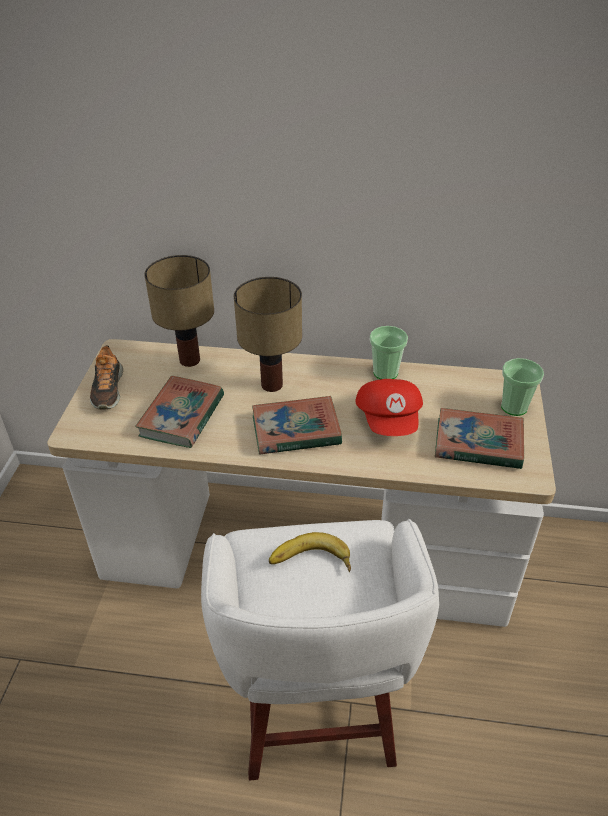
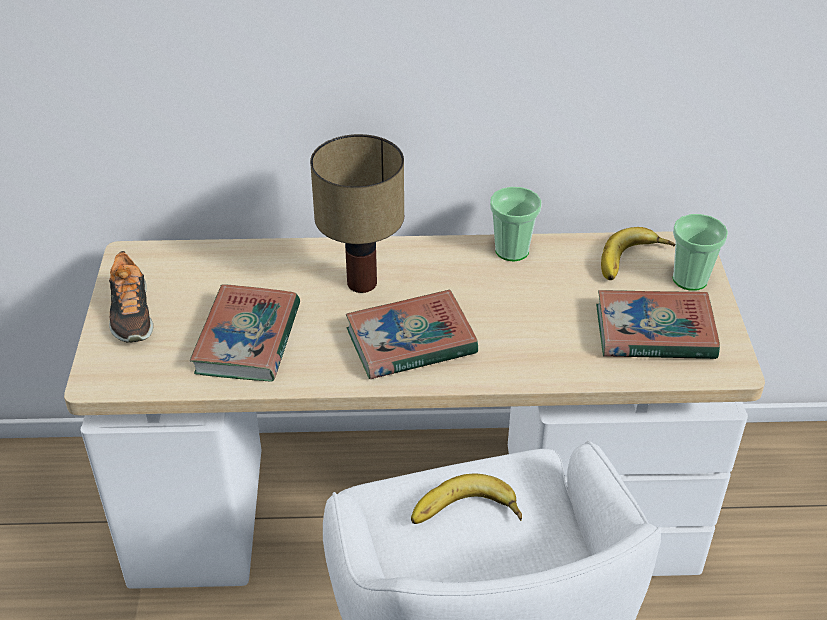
camera: 10 degrees left, 0 degrees up
table lamp [144,255,214,367] -> none
red cap [355,379,423,436] -> none
none -> banana [601,227,675,280]

